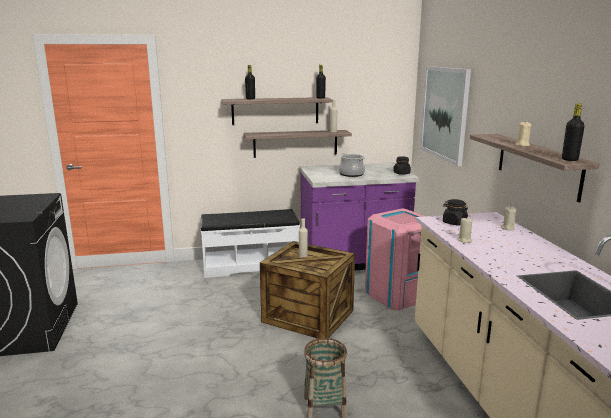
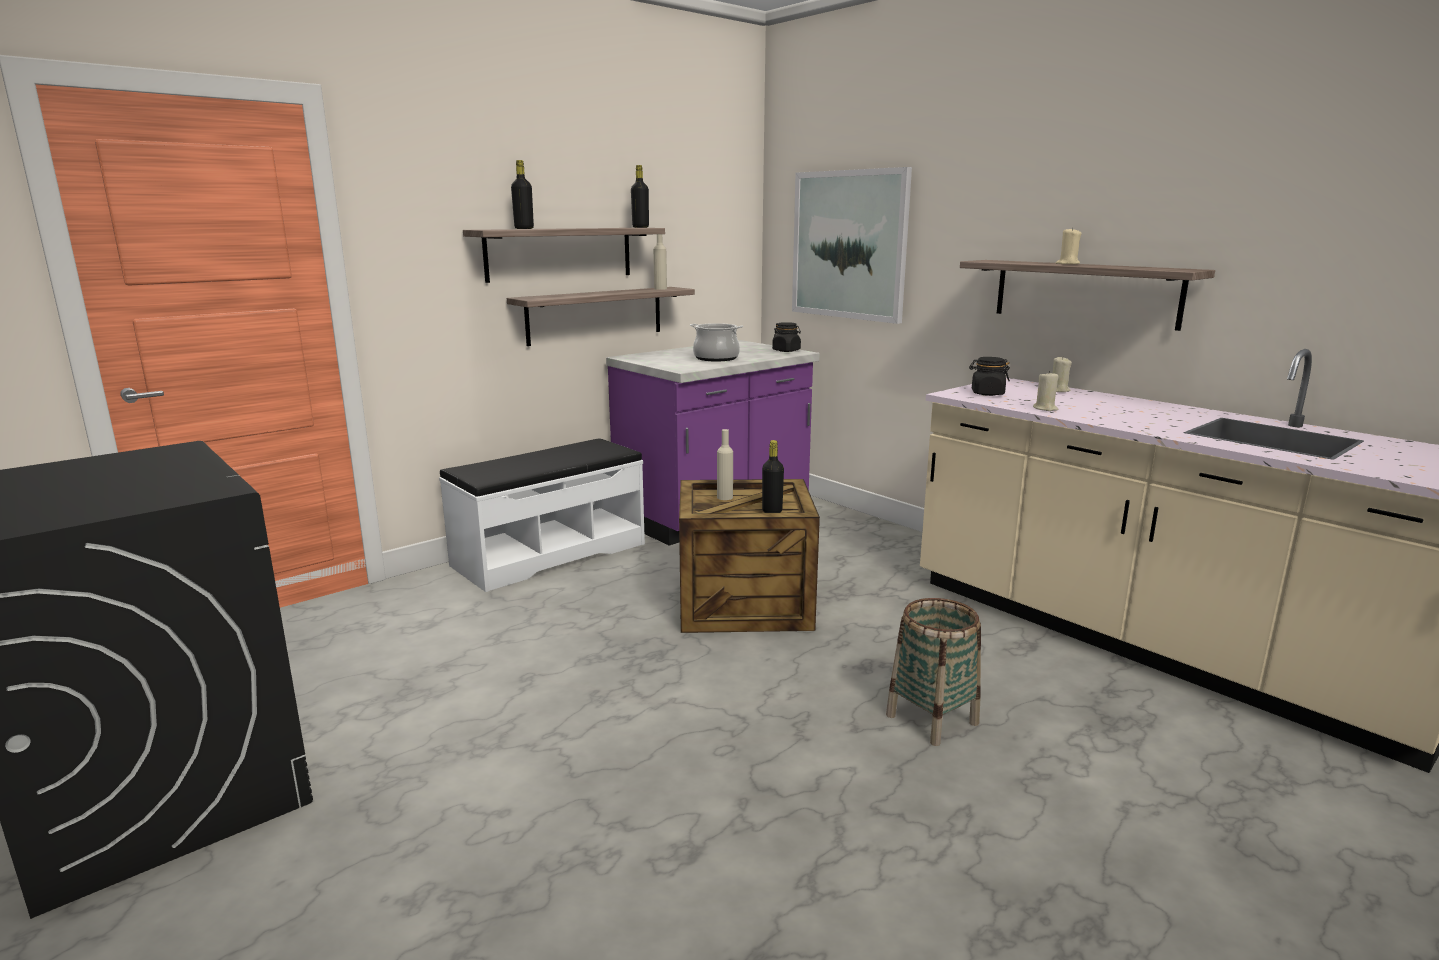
camera: 30 degrees left, 0 degrees up
pink trash can [365,209,425,310] -> none
black bottle [562,103,585,161] -> black bottle moved to [762,440,784,513]

